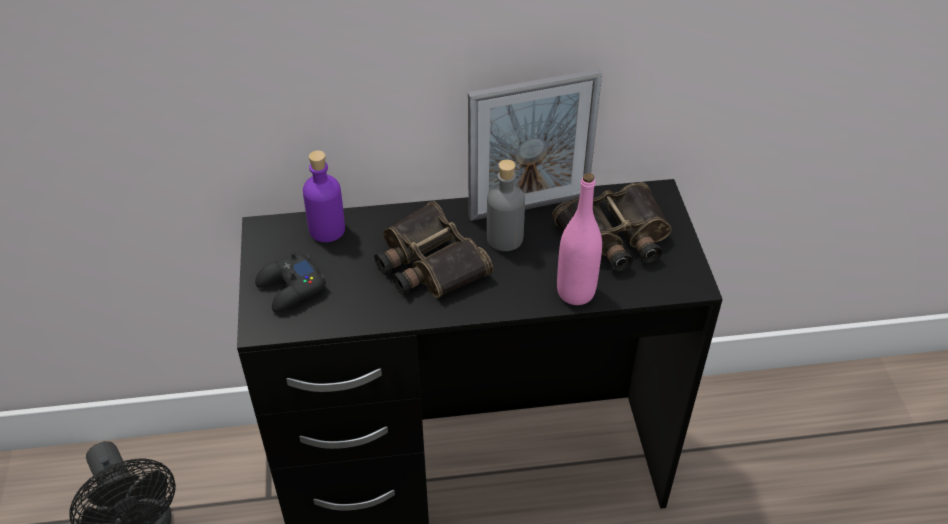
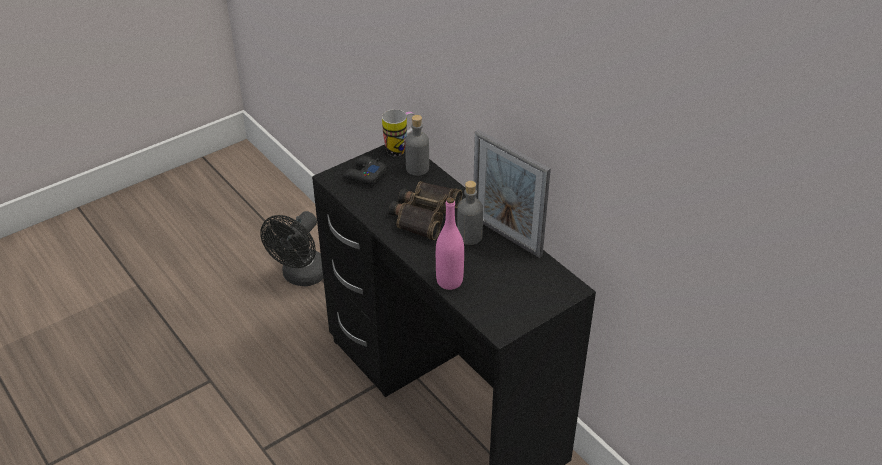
camera: 60 degrees right, 5 degrees down
purple bottle [303,151,345,242] -> grey bottle [405,115,429,176]
binoculars [552,182,671,272] -> none
none -> mug [382,109,415,157]

